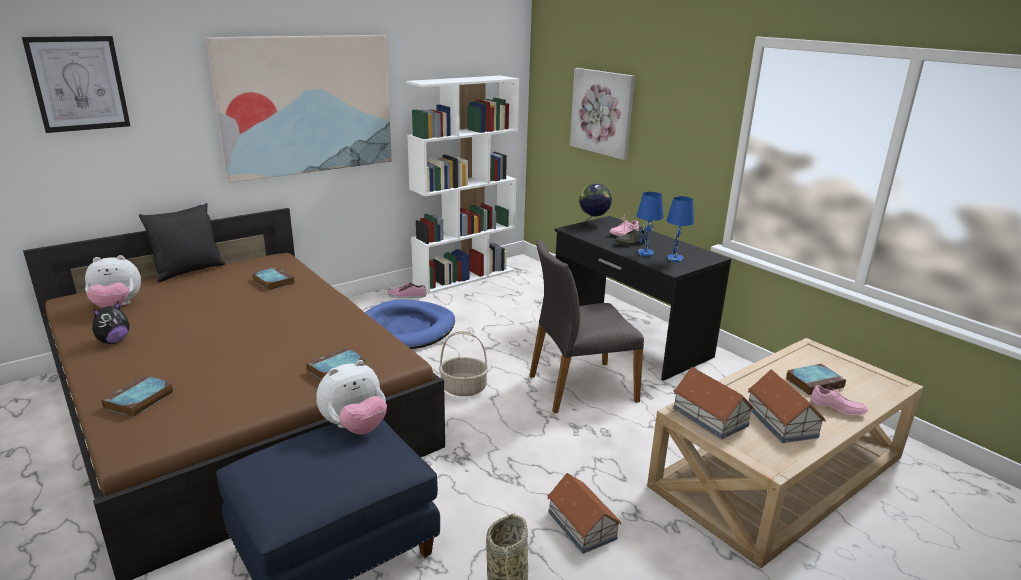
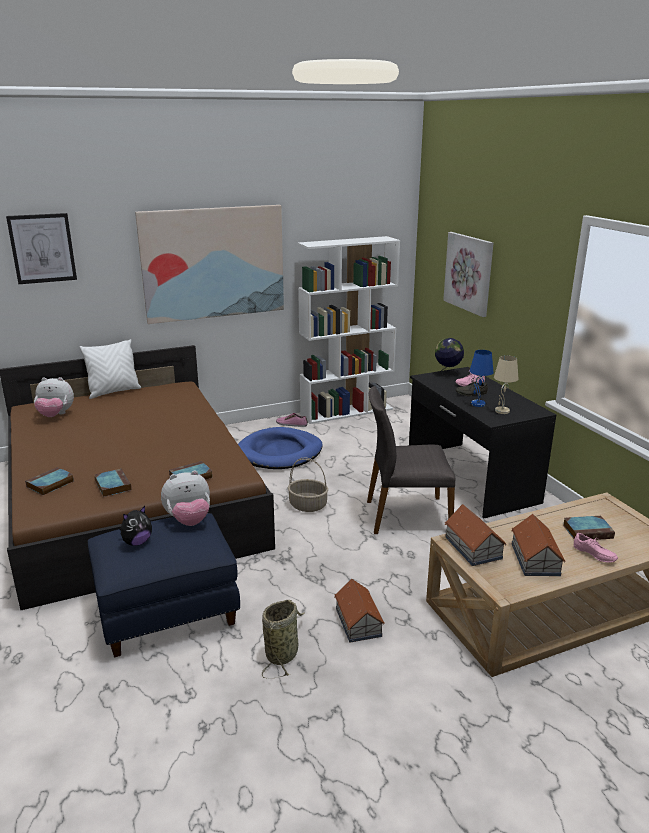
camera: 15 degrees right, 0 degrees up
plush toy [92,301,129,344] -> plush toy moved to [119,506,152,546]
black pillow [139,203,225,282] -> white pillow [80,339,141,399]
book [253,267,294,291] -> book moved to [95,469,131,497]
blue table lamp [666,196,694,262] -> beige table lamp [494,355,519,414]

